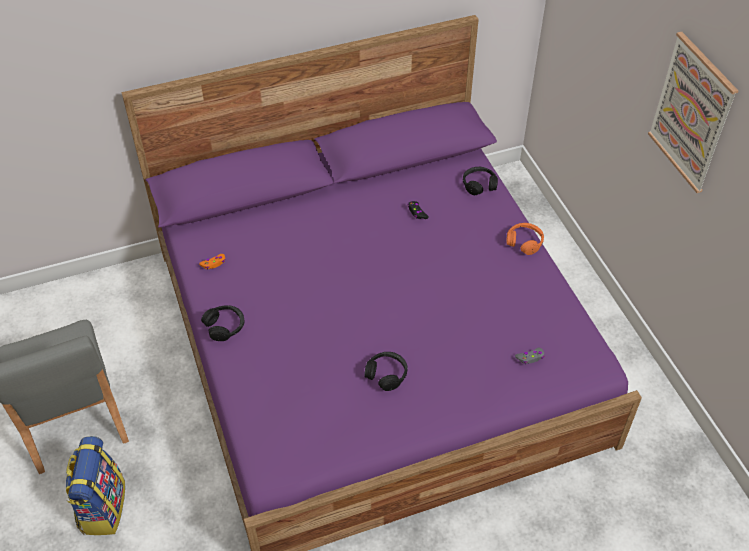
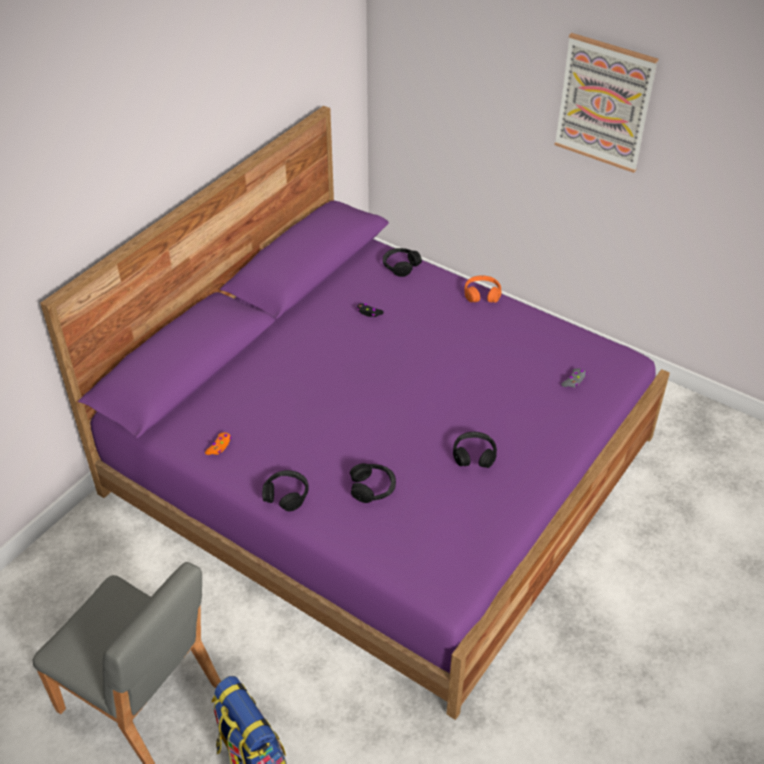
camera: 35 degrees left, 5 degrees down
none -> black headphones [350,463,396,503]

